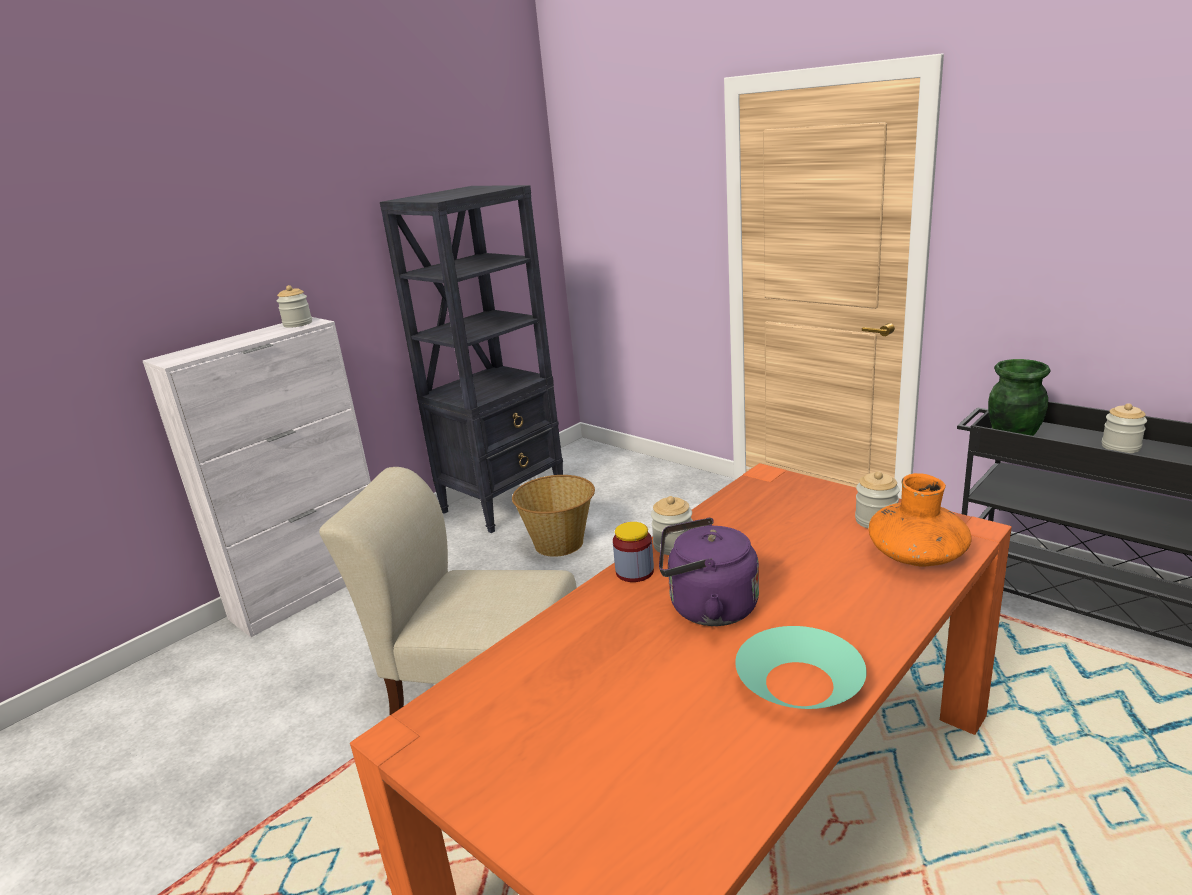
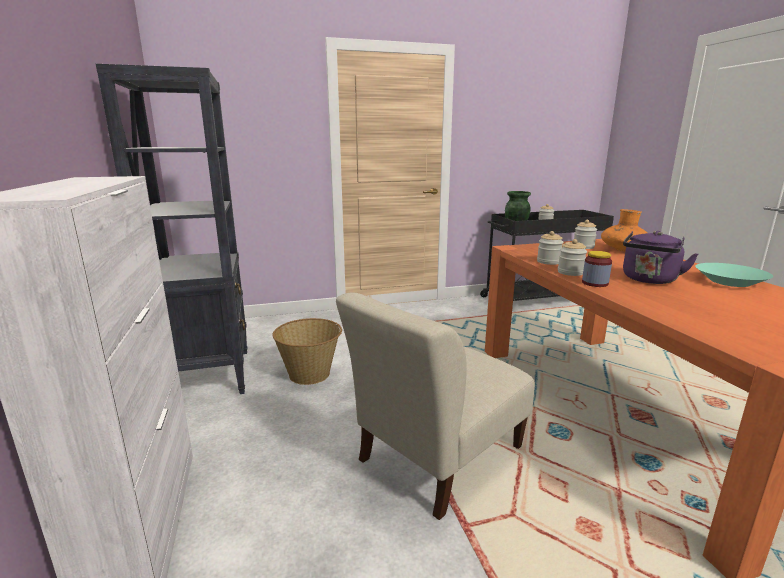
camera: 60 degrees left, 5 degrees down
jar [277,285,312,328] -> jar moved to [537,231,564,265]

